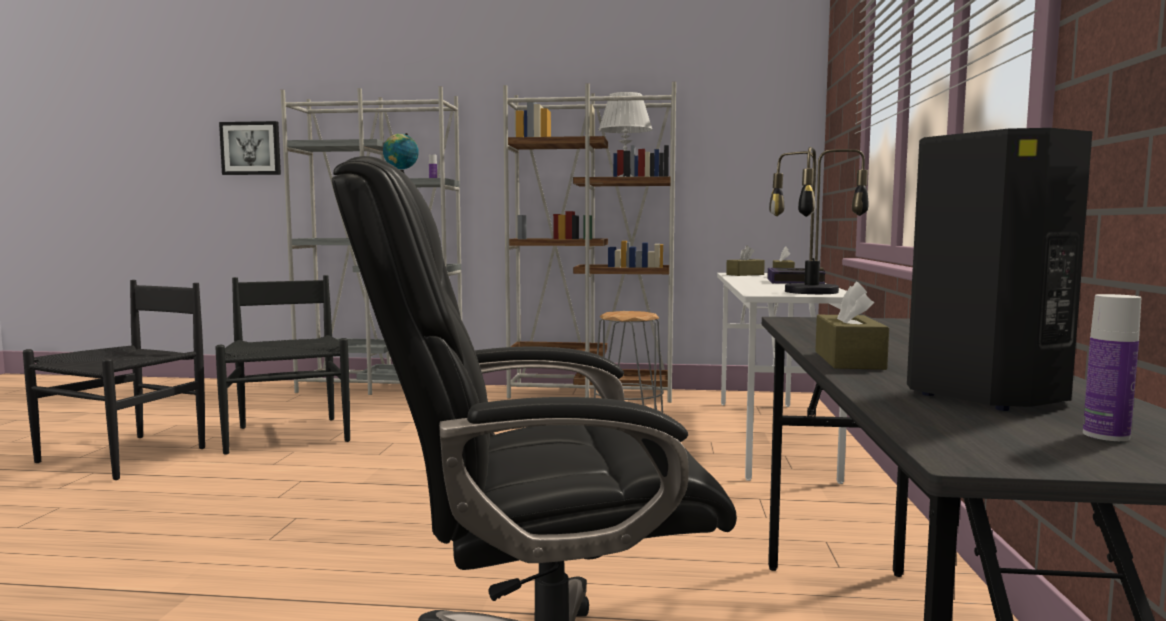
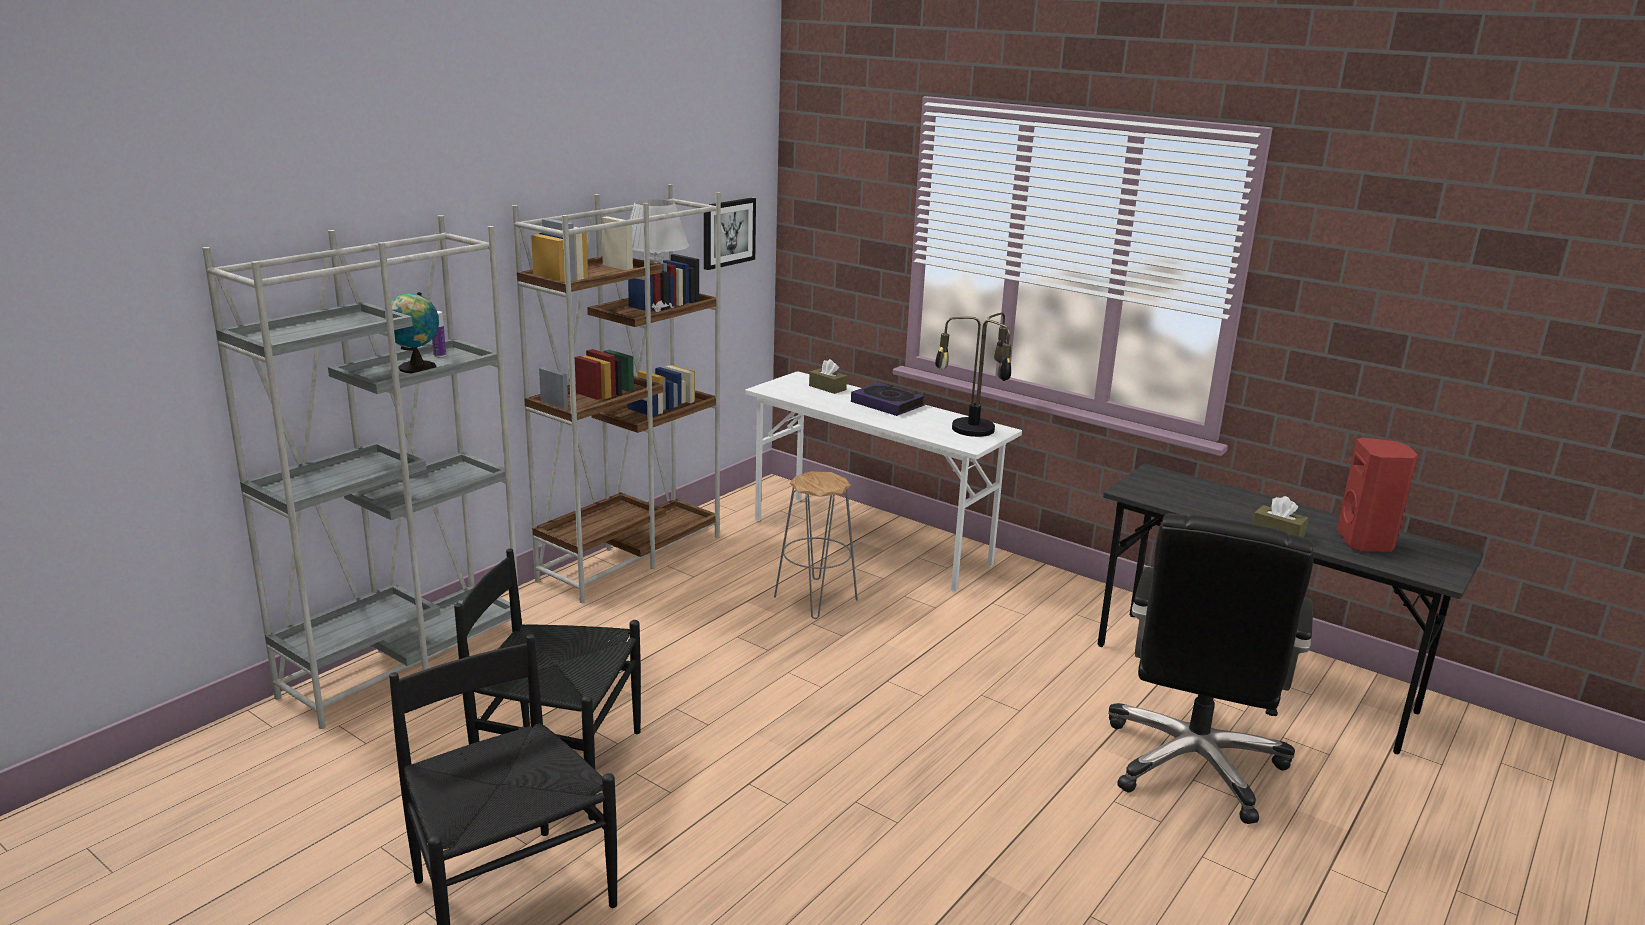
camera: 60 degrees left, 15 degrees up
picture [219,121,281,175] -> picture moved to [704,198,756,270]
brown tissue box [726,246,765,276] -> none
black speaker [907,128,1092,411] -> red speaker [1337,437,1418,552]
bottle [1083,294,1142,441] -> none

